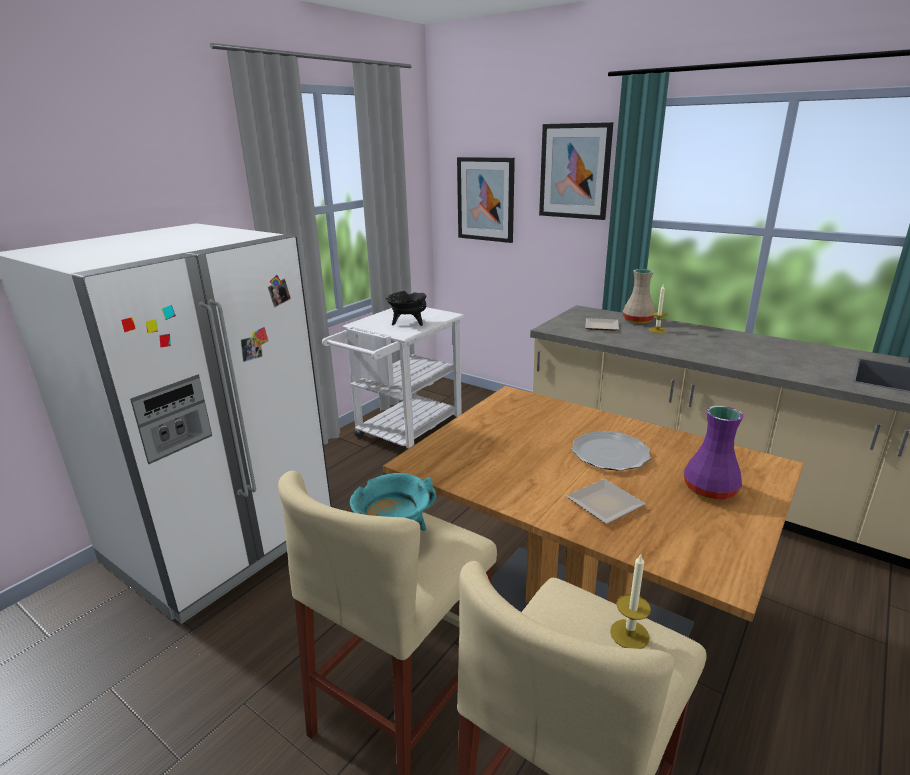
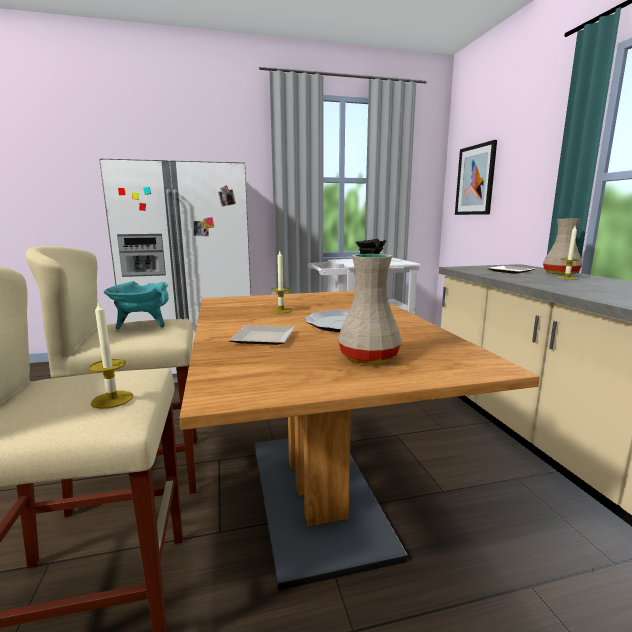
camera: 40 degrees right, 10 degrees down
picture [539,122,613,220] -> none
purple vase [684,406,743,500] -> beige vase [338,254,402,364]
none -> candle [270,251,293,313]

